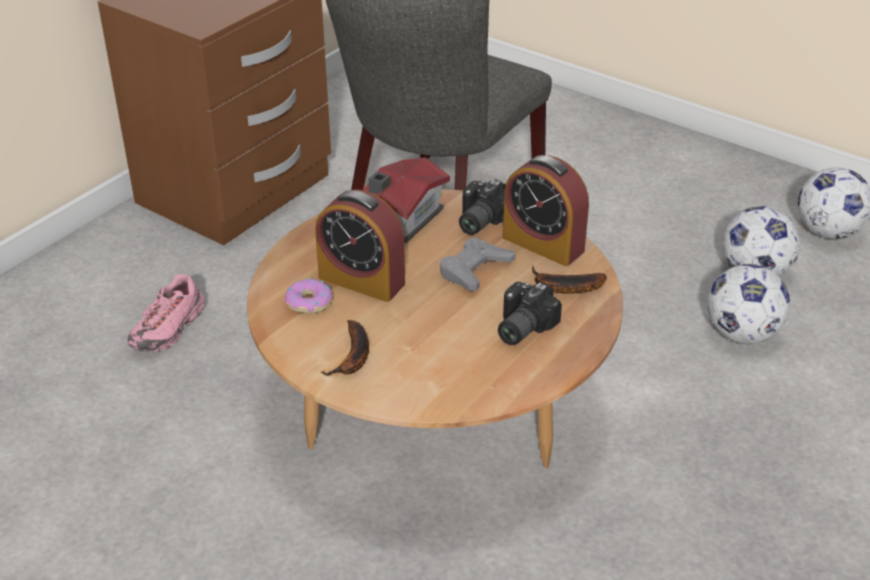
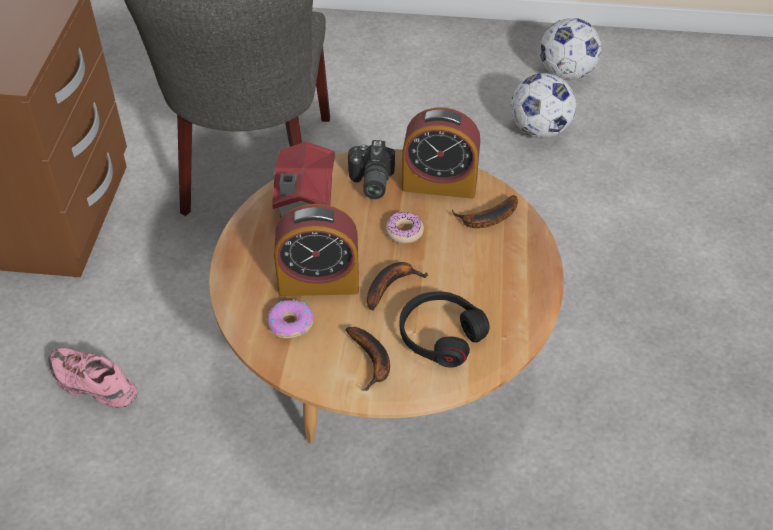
camera: 30 degrees left, 10 degrees up
pink shoe [128,274,205,352] -> pink shoe turned 120 degrees clockwise [49,348,137,408]
grey game controller [439,237,516,291] -> donut [386,212,424,244]
camera [498,282,562,345] -> none
football [707,264,790,344] -> none
none -> banana [367,262,428,311]
none -> black headphones [400,291,490,368]

